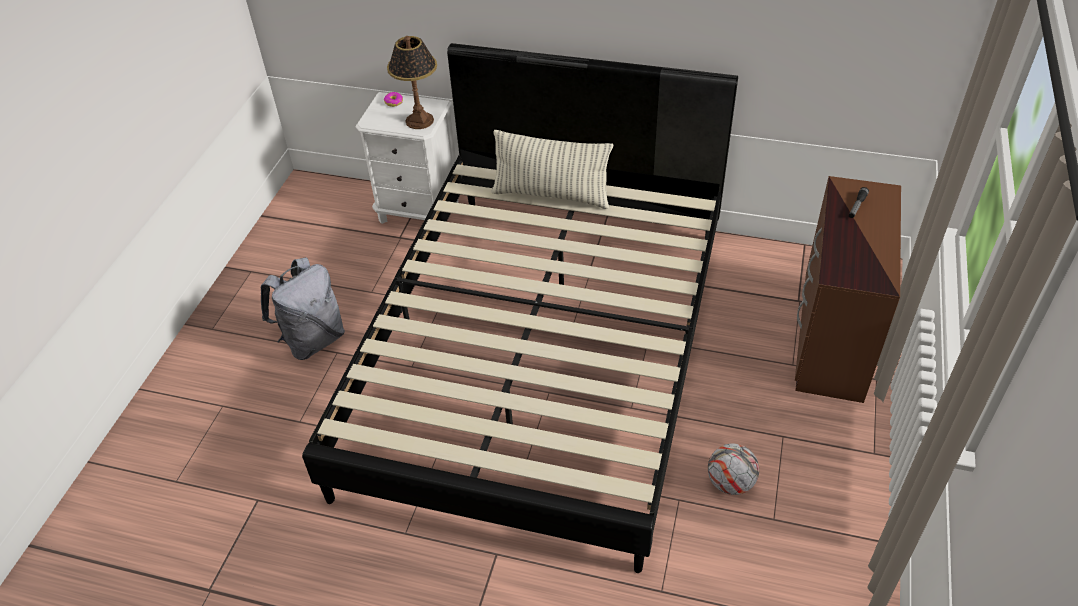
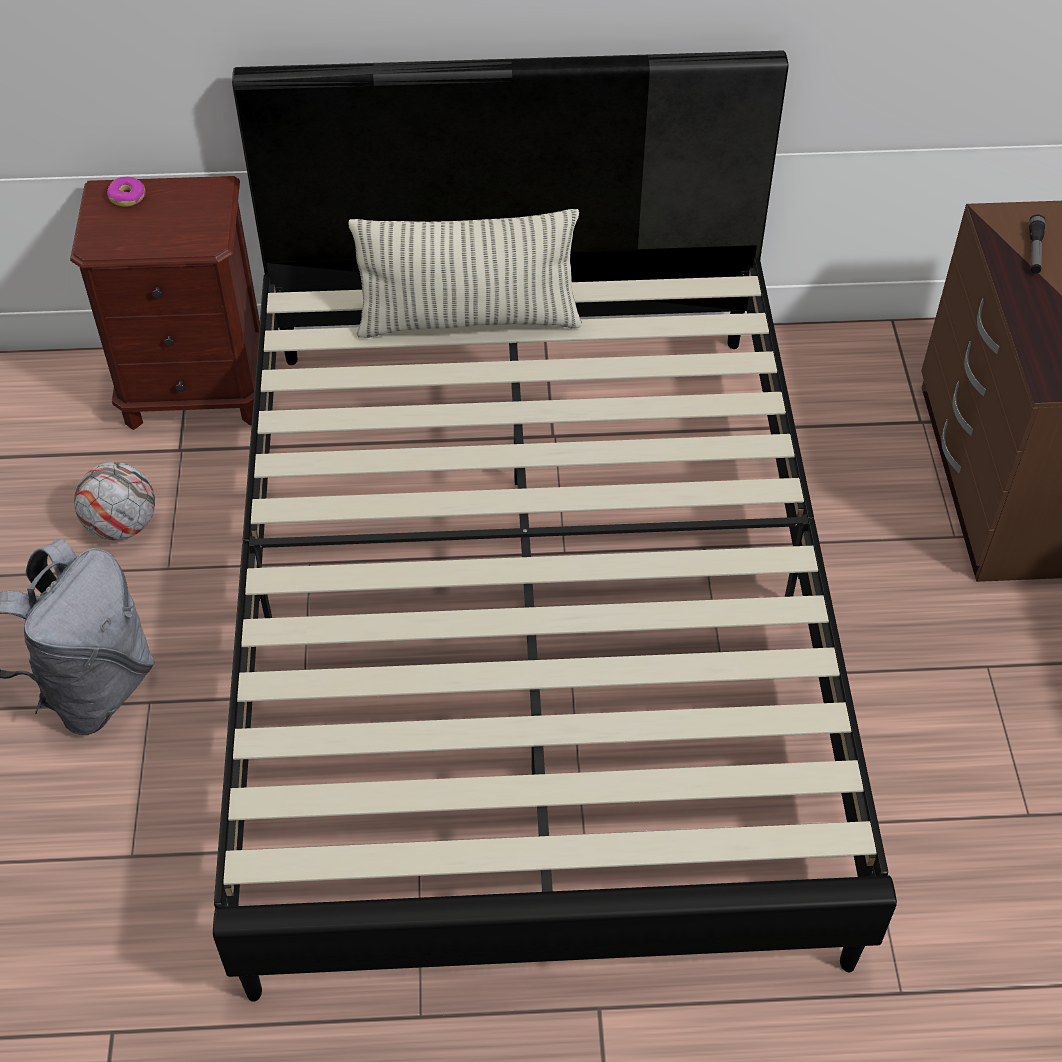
camera: 20 degrees left, 5 degrees up
white nightstand [356,92,459,224] -> brown nightstand [70,176,260,430]
table lamp [387,36,437,129] -> none
football [708,444,759,495] -> football moved to [74,462,155,540]

